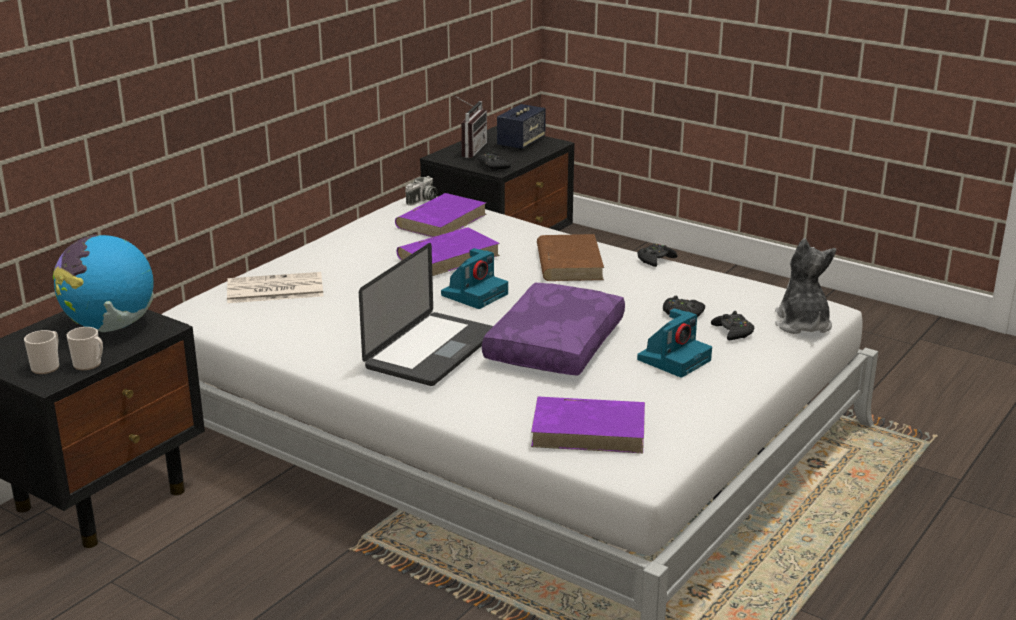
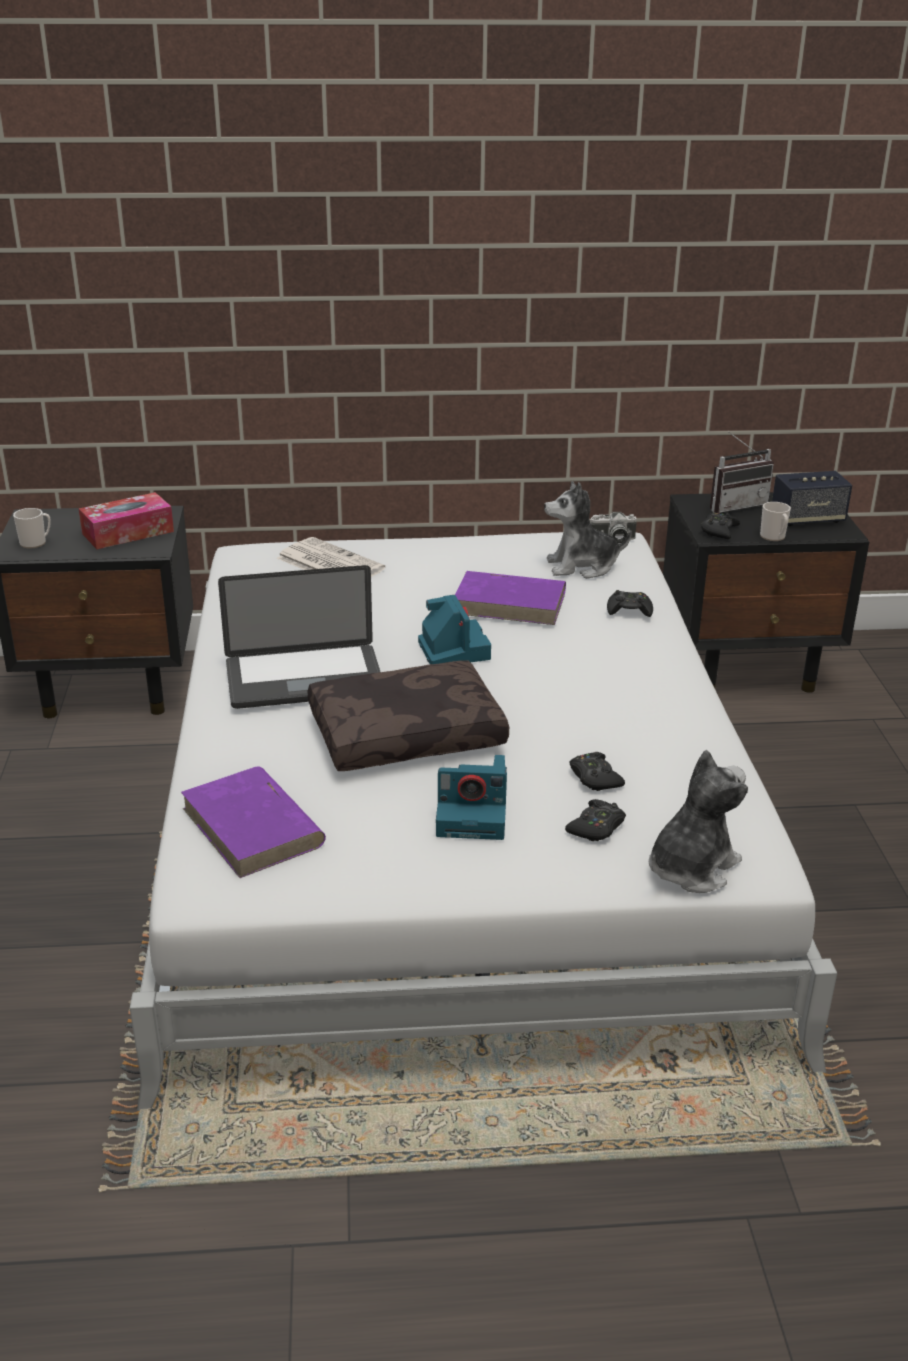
camera: 50 degrees right, 5 degrees up
globe [53,234,154,332] -> tissue box [79,492,174,549]
mug [67,327,103,370] -> mug moved to [760,502,791,541]
purple book [395,193,486,237] -> plush toy [544,481,632,579]
camera [441,248,508,309] -> camera turned 105 degrees counterclockwise [418,595,491,664]
purple pillow [482,283,625,376] -> brown pillow [308,660,509,771]
brown book [537,234,604,281] -> none
black game controller [637,243,678,267] -> black game controller moved to [607,590,653,617]

